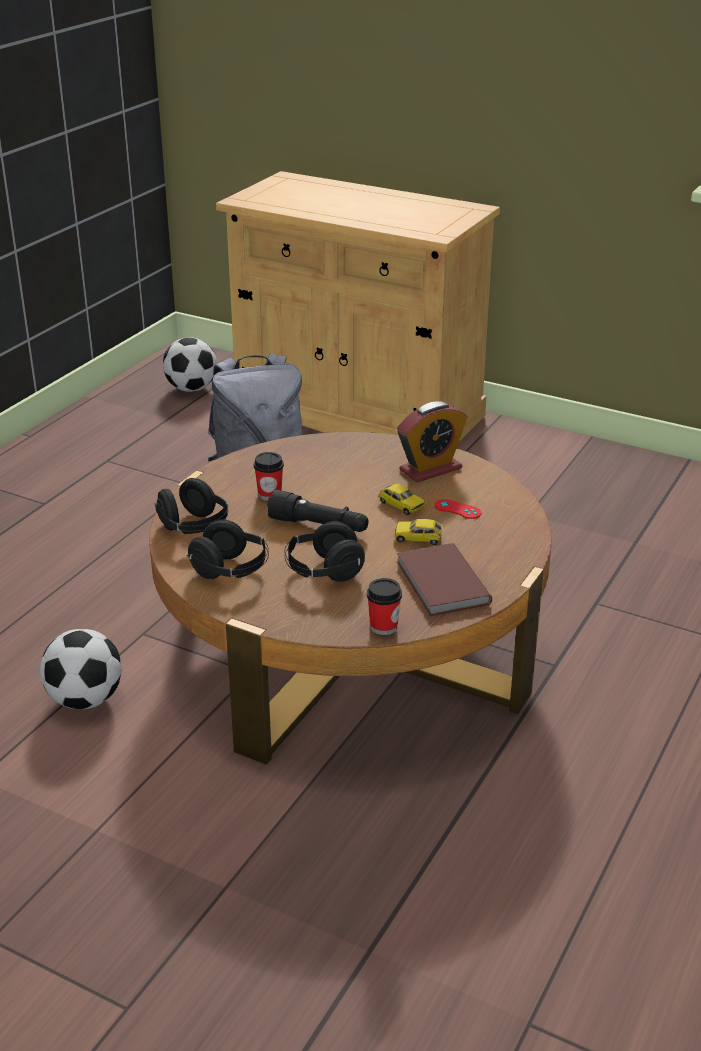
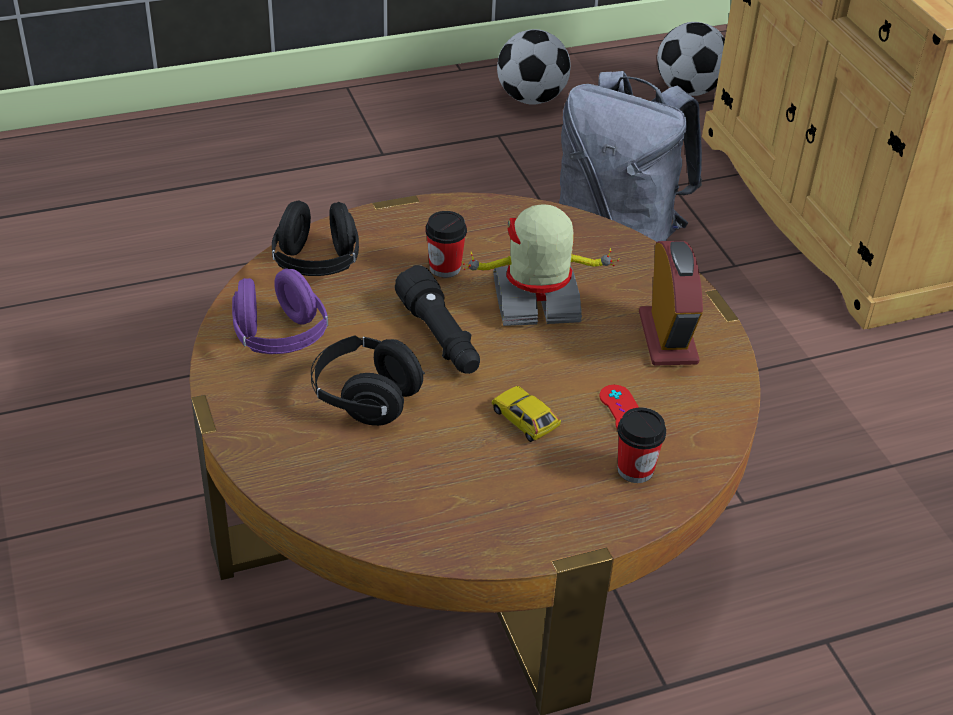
camera: 40 degrees right, 10 degrees up
football [40,629,122,709] -> football moved to [497,29,571,105]
black headphones [186,520,269,579] -> purple headphones [232,269,328,354]
cup [367,578,402,635] -> cup moved to [617,407,666,483]
toy car [379,483,426,515] -> none
alarm clock [397,401,467,483] -> alarm clock turned 105 degrees counterclockwise [639,241,703,366]
brown book [397,543,492,616] -> none
none -> toy robot [461,204,620,326]

